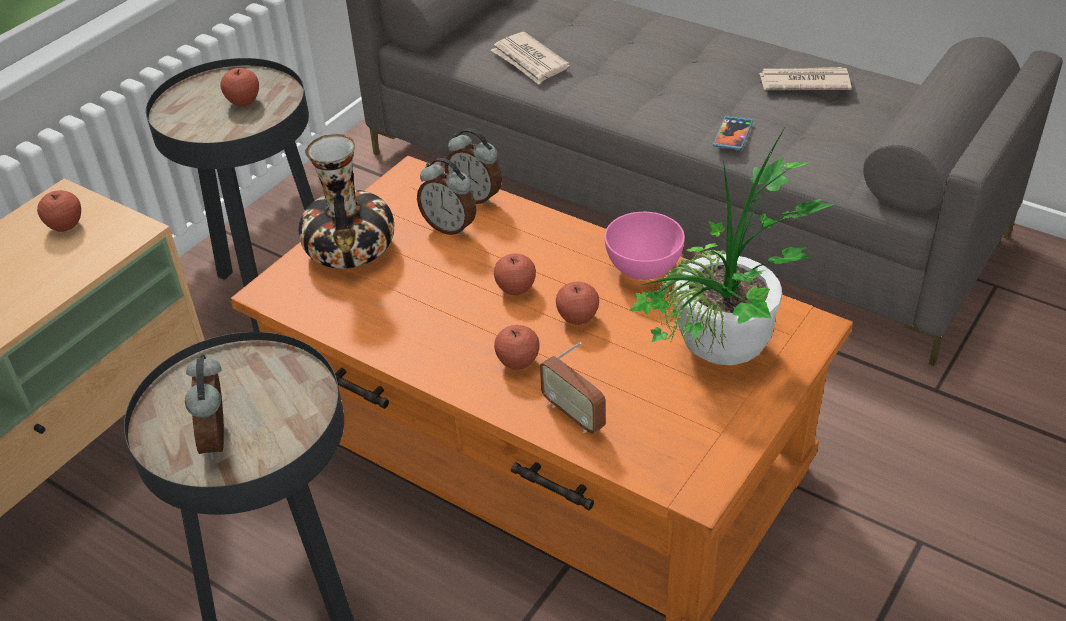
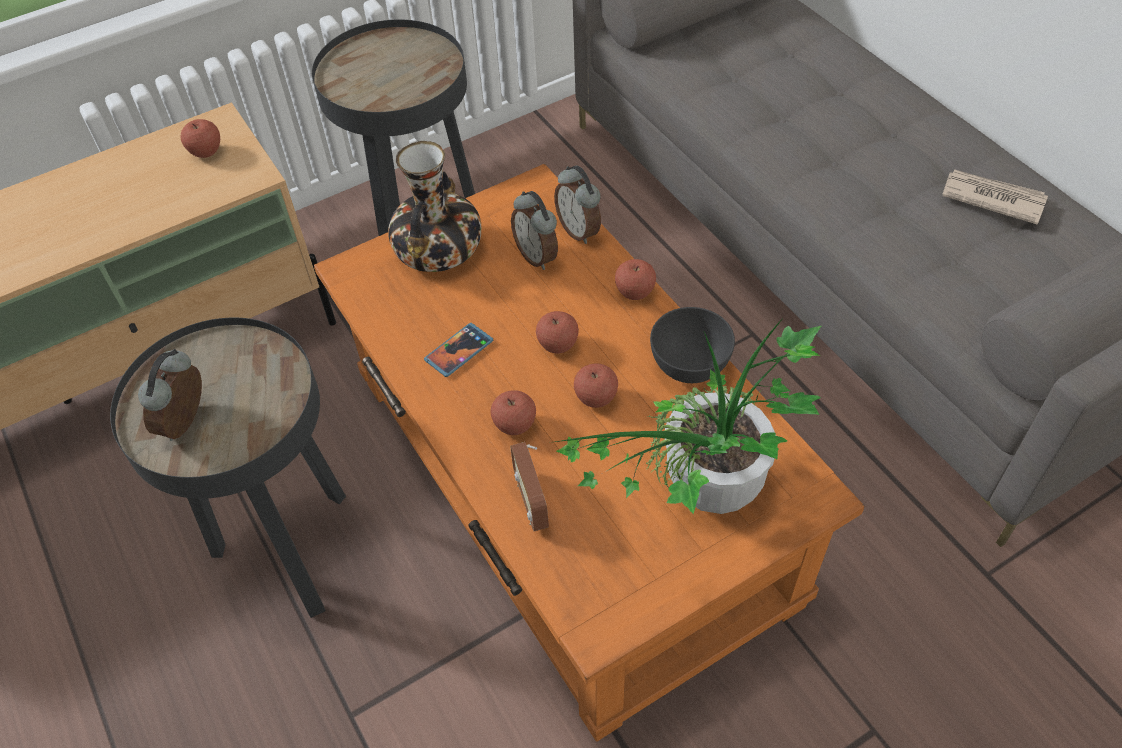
camera: 25 degrees right, 10 degrees up
apple [220,68,259,106] -> apple moved to [615,259,656,300]
newspaper [491,32,570,84] -> none
pink bowl [604,212,685,280] -> grey bowl [650,307,735,383]
phone [713,116,753,150] -> phone moved to [424,323,493,377]

